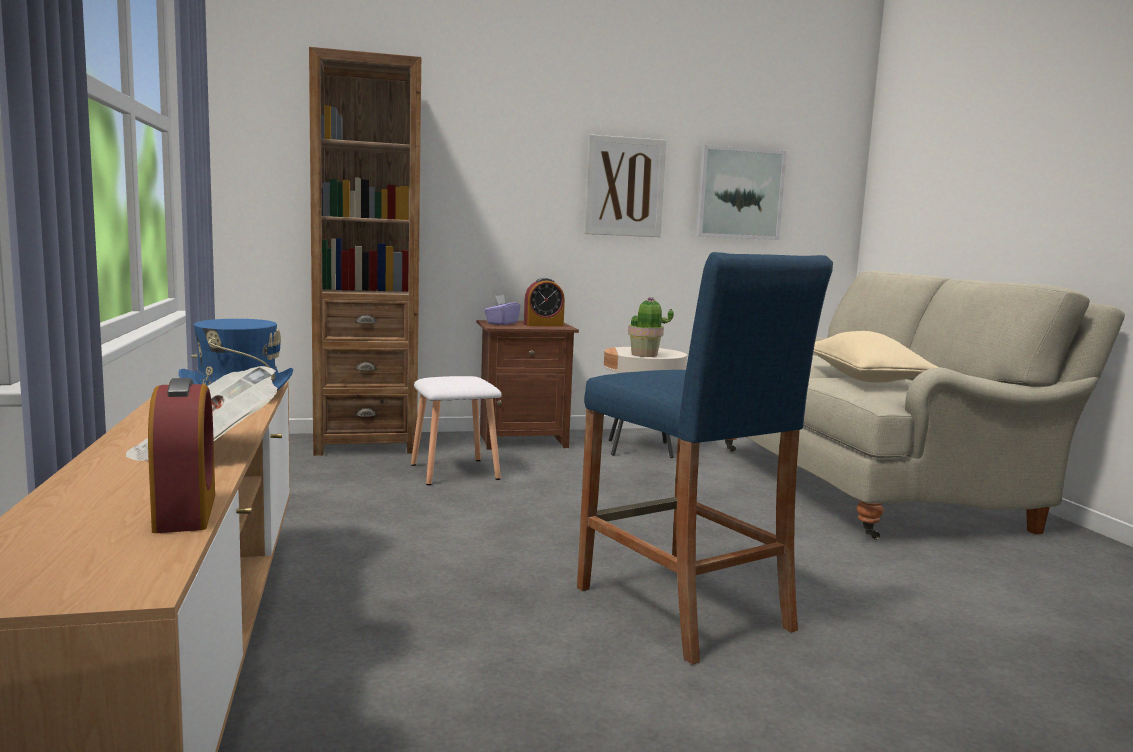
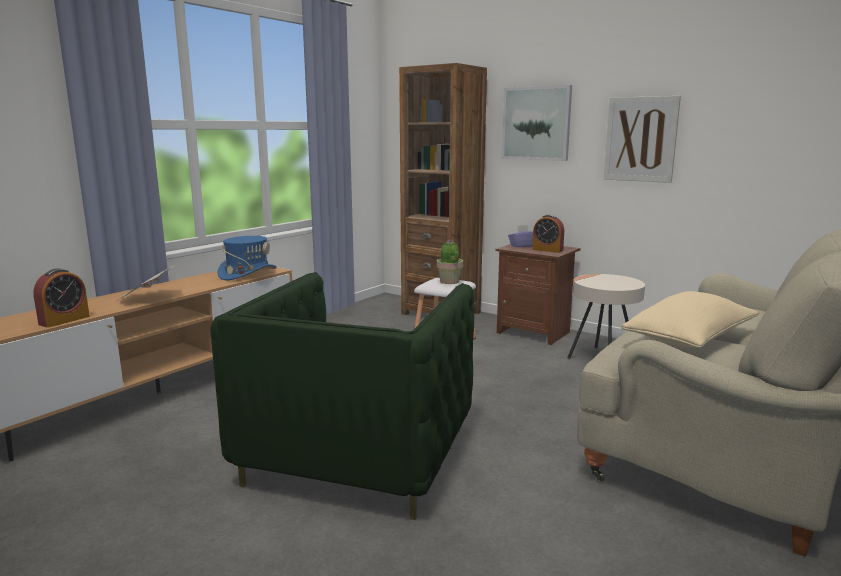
camera: 50 degrees right, 5 degrees up
blue stool [577,252,833,665] -> green armchair [210,272,474,520]
potted plant [628,297,674,357] -> potted plant moved to [437,239,463,284]
picture [696,145,787,240] -> picture moved to [502,85,572,161]

